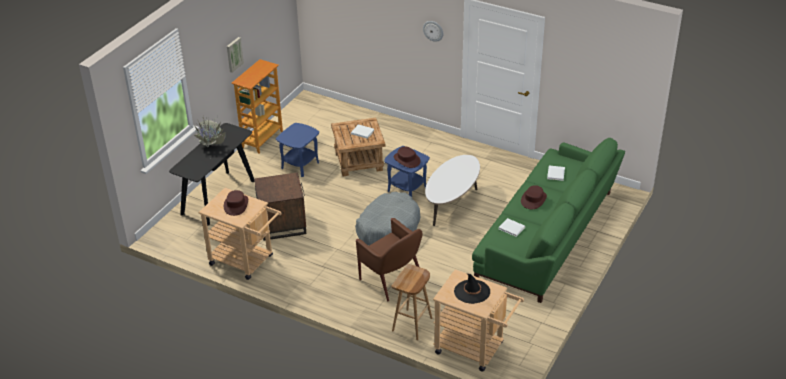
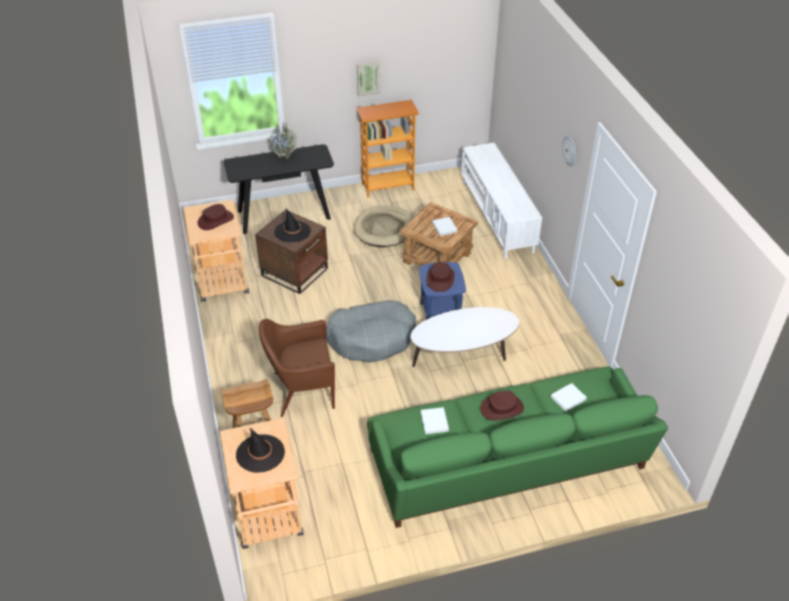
camera: 45 degrees right, 5 degrees up
blue side table [276,123,319,177] -> beige dog bed [353,205,413,247]
brown armchair [356,218,423,302] -> brown armchair turned 75 degrees clockwise [259,319,335,417]
none -> black hat [274,208,311,242]
none -> white tv stand [461,143,542,258]

